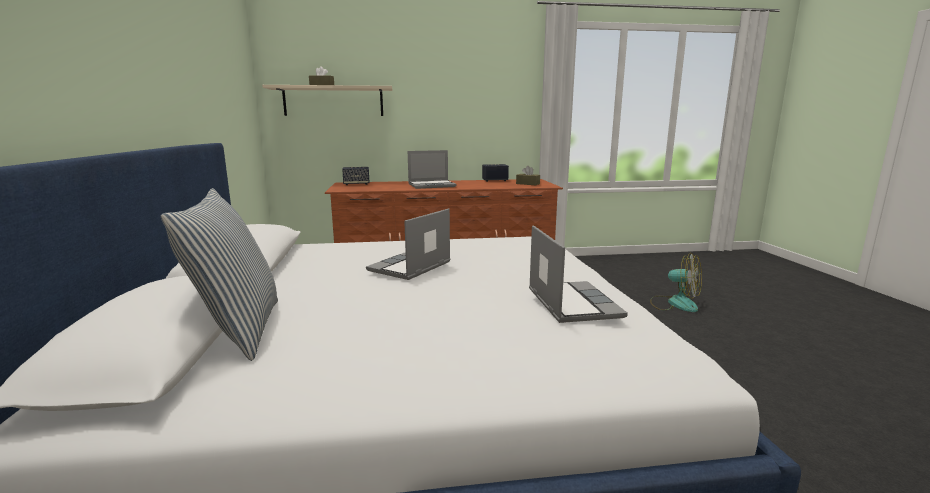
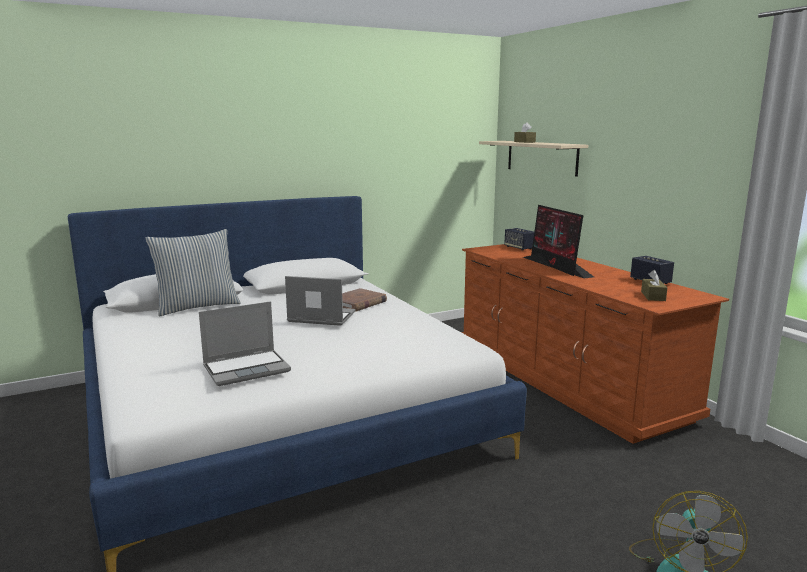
camera: 70 degrees right, 0 degrees up
laptop [408,150,456,189] -> monitor [523,205,594,279]
none -> brown book [342,288,387,312]

